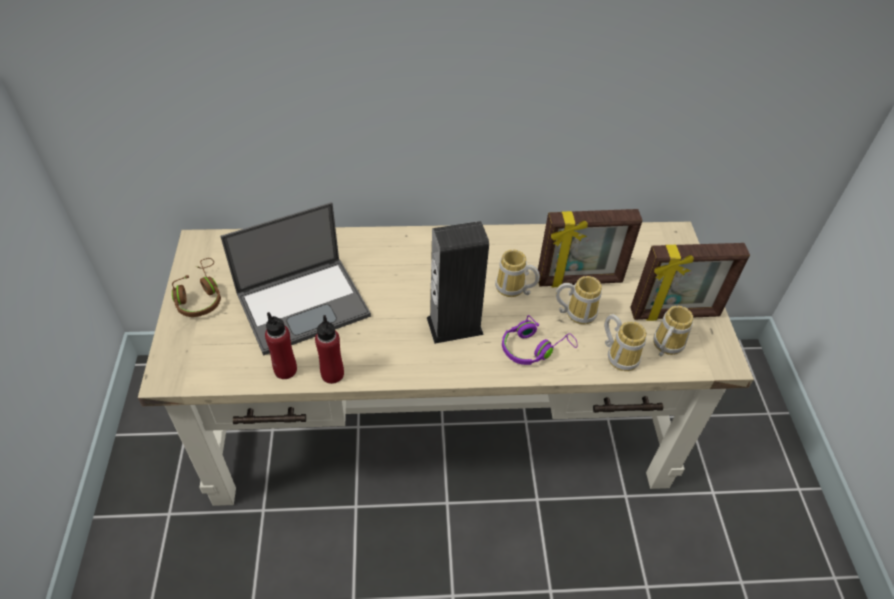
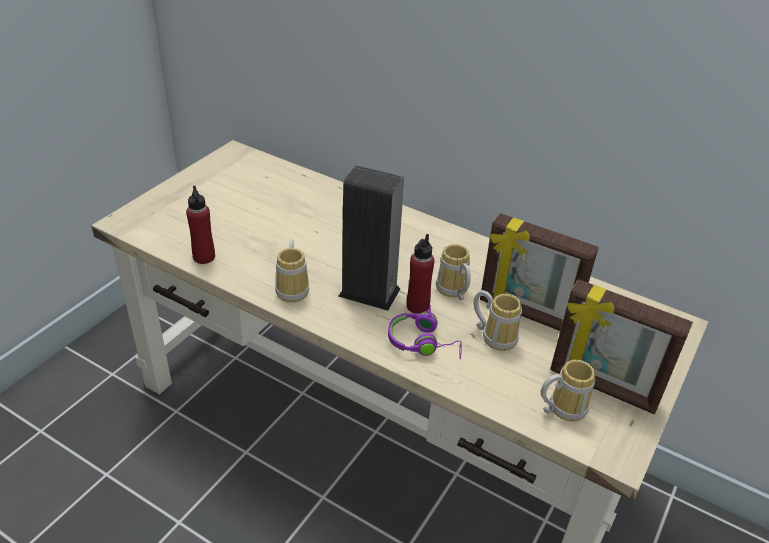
camera: 35 degrees right, 10 degrees down
brown headphones [172,258,221,317] -> none
laptop [220,202,371,356] -> none
red bottle [315,315,344,384] -> red bottle moved to [407,234,435,314]
mug [604,314,647,371] -> mug moved to [275,239,309,302]

